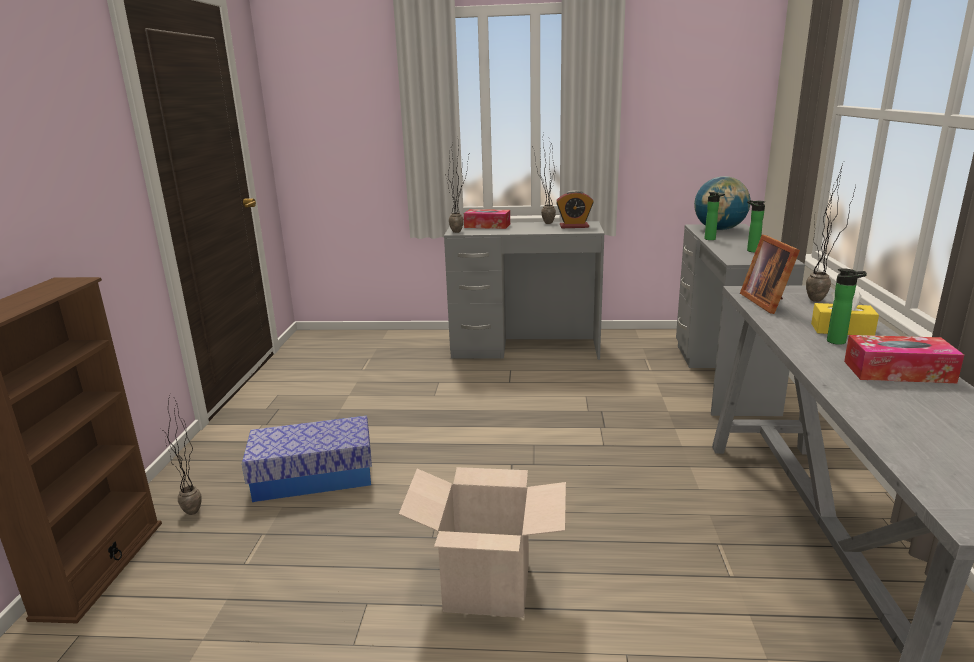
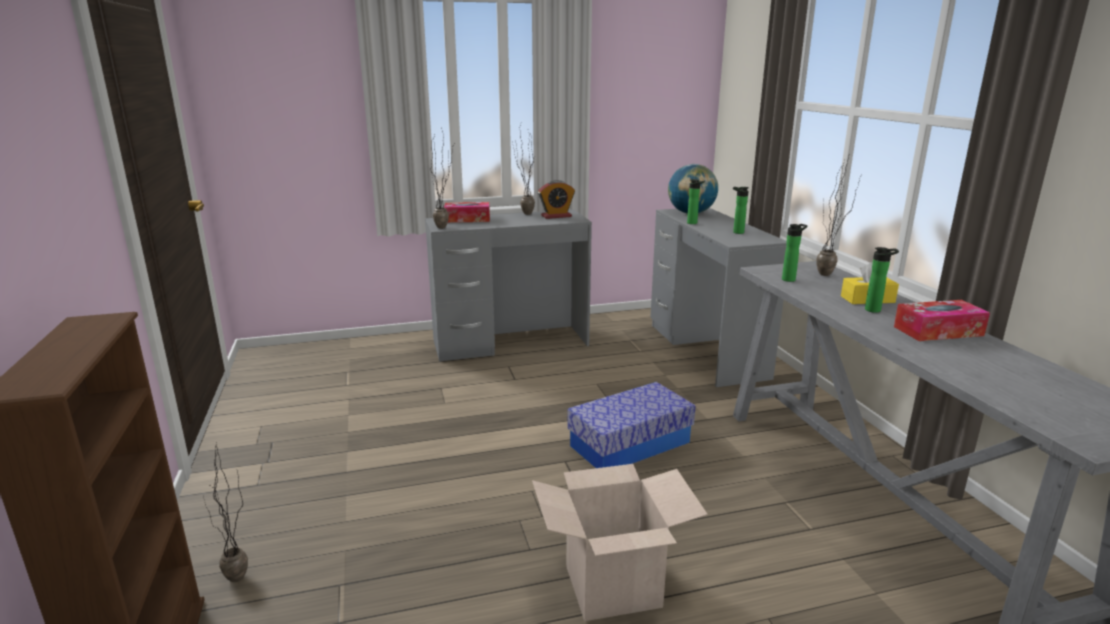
camera: 20 degrees left, 0 degrees up
storage box [242,416,372,502] -> storage box moved to [567,382,695,468]
picture frame [740,234,800,314] -> bottle [782,224,807,282]

